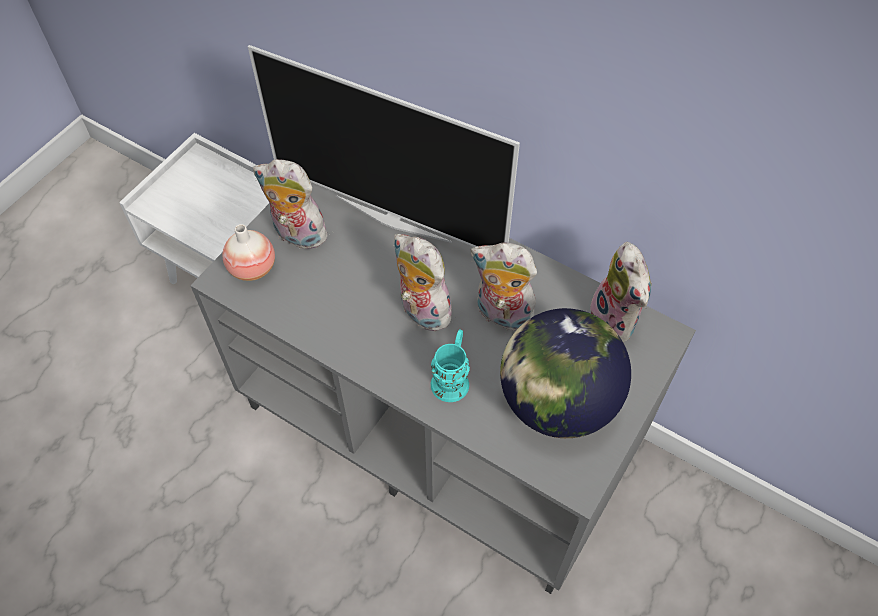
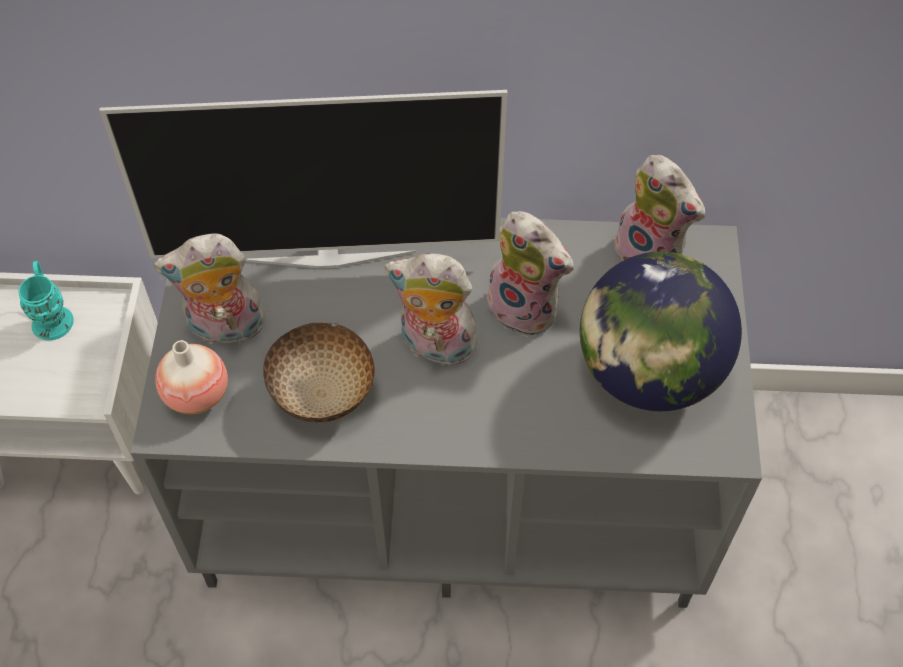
camera: 30 degrees left, 0 degrees up
turquoise mug [431,329,470,402] -> turquoise mug moved to [19,261,74,340]
plush toy [471,243,539,331] -> plush toy turned 135 degrees counterclockwise [484,211,574,337]
none -> bowl [263,323,375,423]

